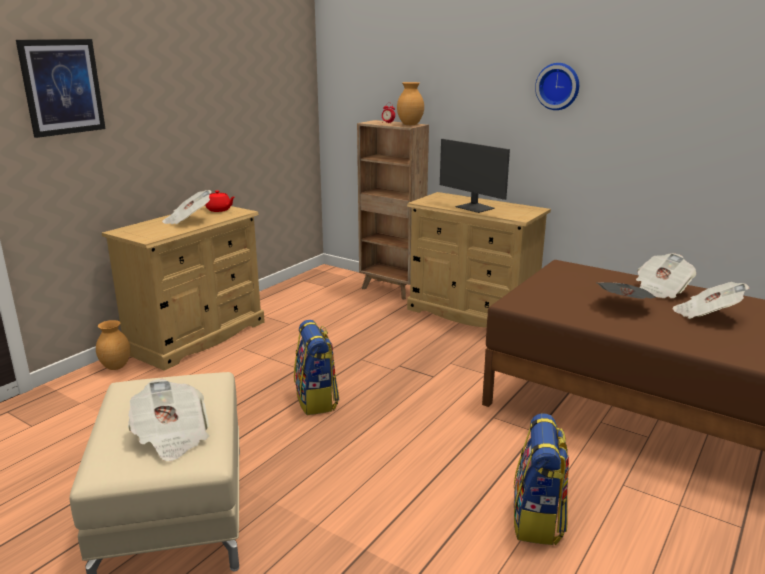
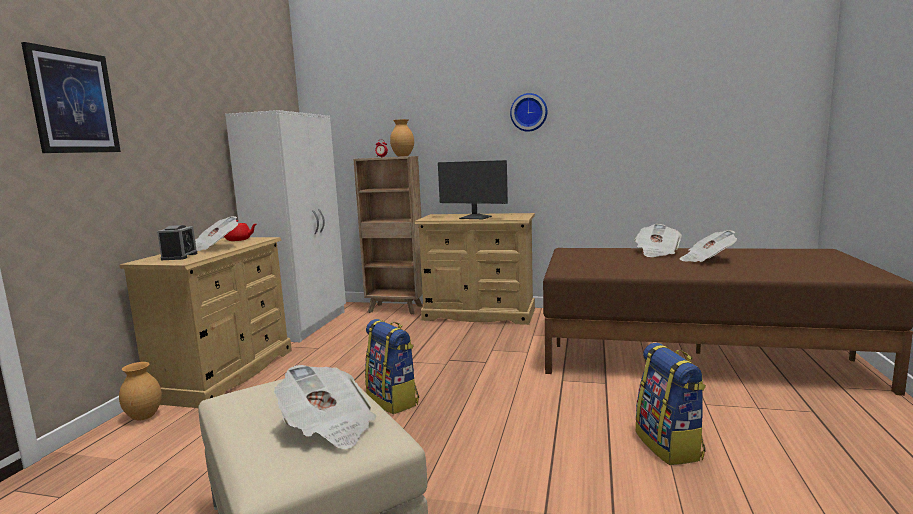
camera: 20 degrees left, 10 degrees down
newspaper [595,282,656,299] -> none
none -> alarm clock [157,225,198,260]
none -> white wardrobe [225,110,346,342]

